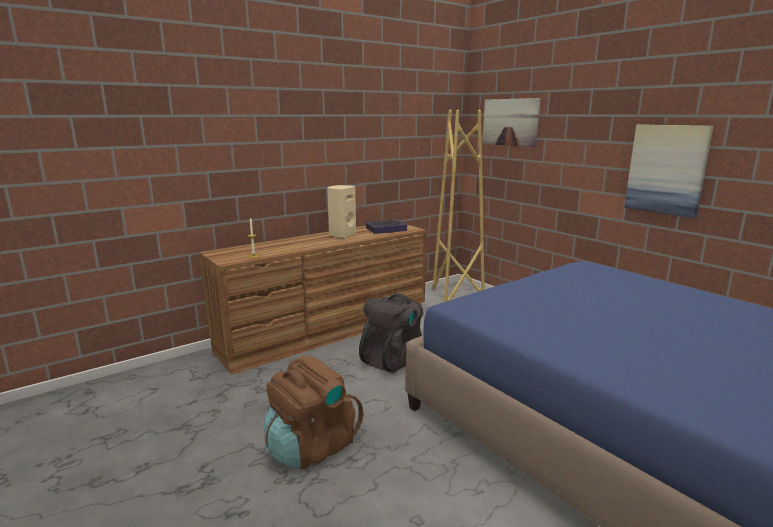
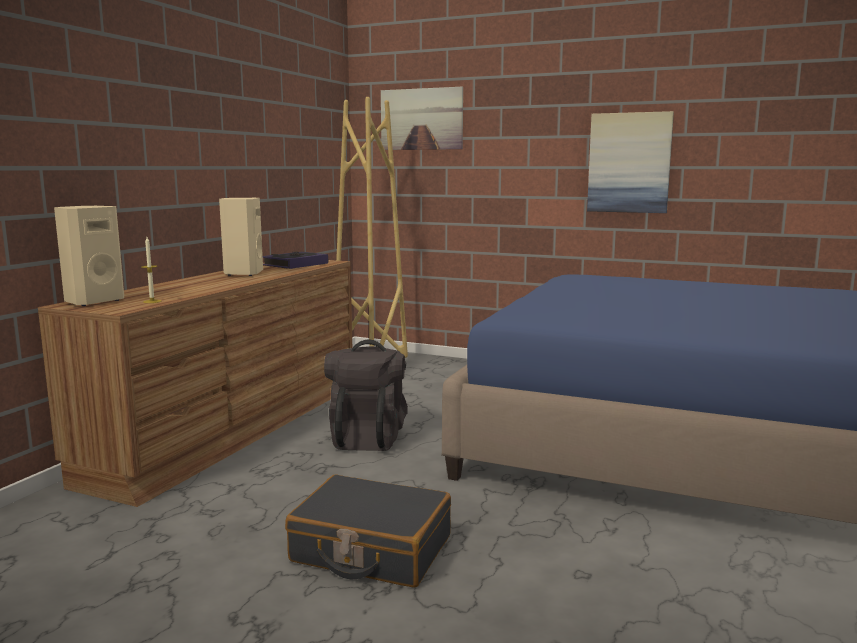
camera: 30 degrees left, 5 degrees down
brown backpack [264,356,364,469] -> black suitcase [285,474,451,588]
none -> beige speaker [54,206,124,306]

